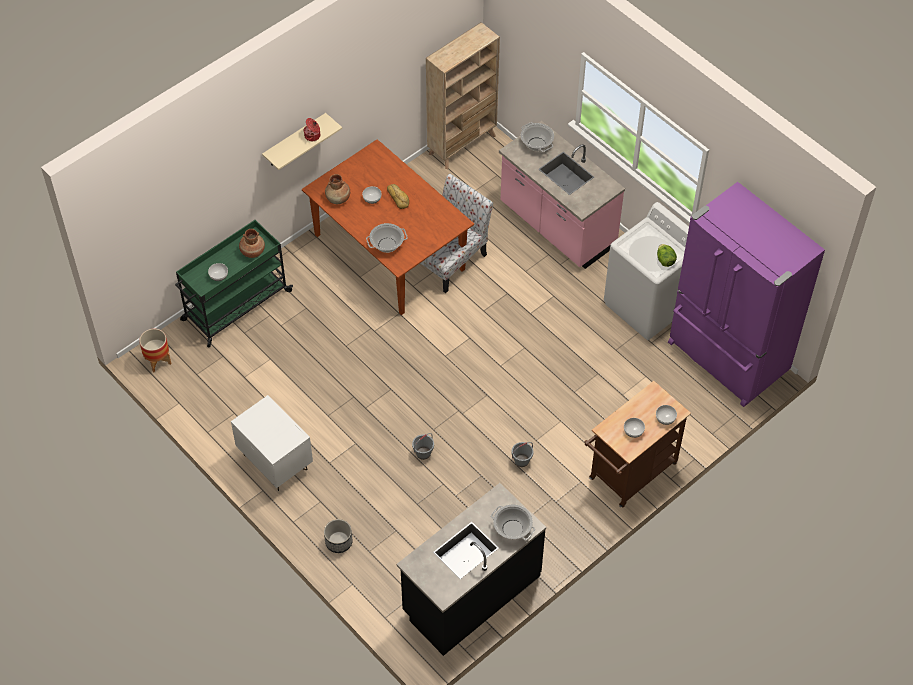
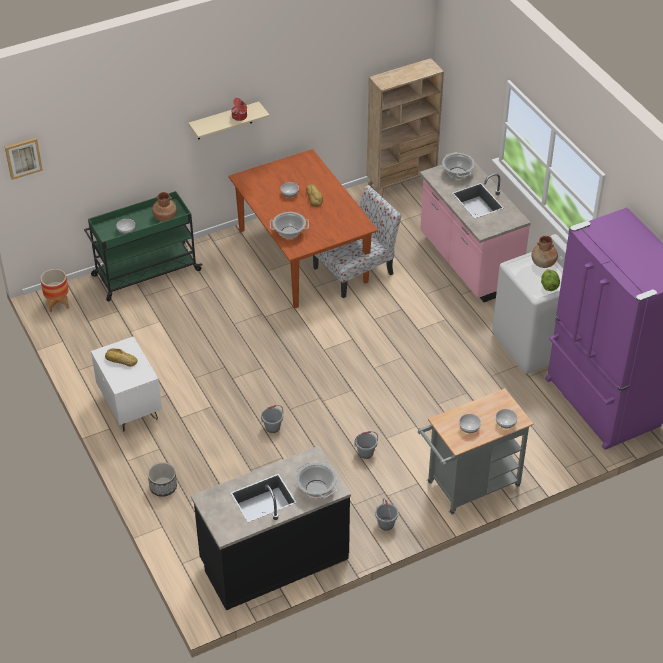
camera: 15 degrees right, 10 degrees down
brown vase [325,174,350,204] -> brown vase moved to [531,236,558,268]
brown cart [584,381,691,508] -> grey cart [418,388,534,515]
none -> picture [5,138,43,180]
none -> bread [105,348,137,366]
none -> grey bucket [375,498,398,531]

